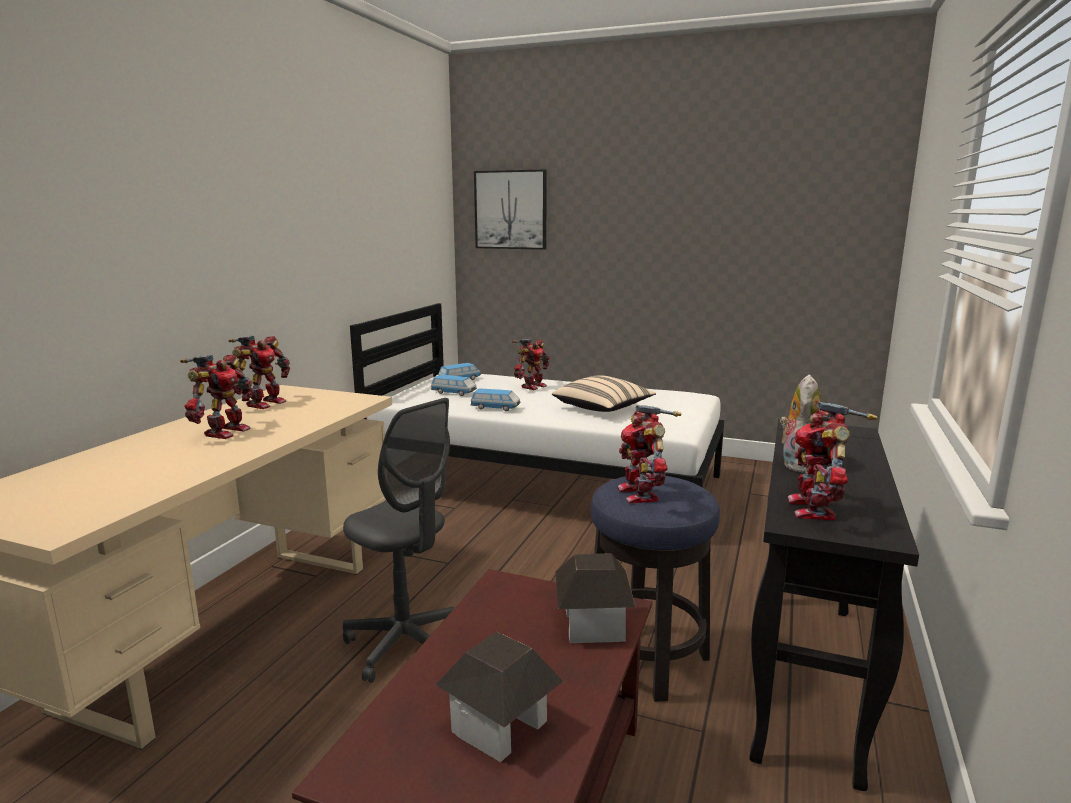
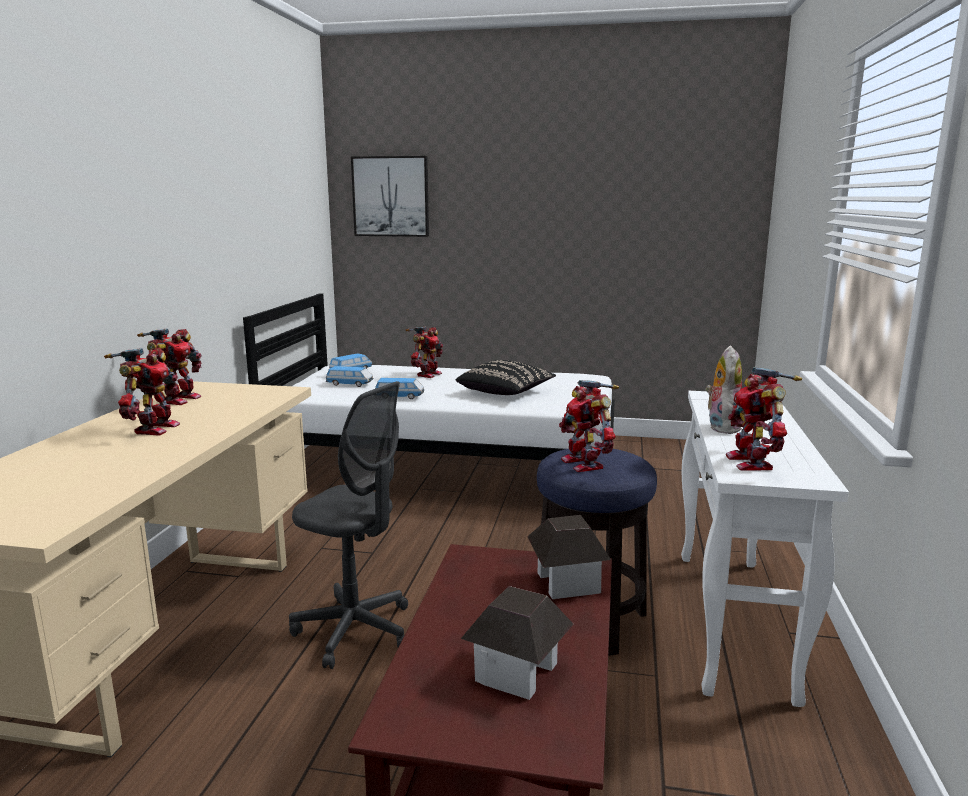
camera: 10 degrees left, 0 degrees up
beige pillow [552,375,656,412] -> black pillow [456,360,556,395]
black console table [749,419,919,791] -> white console table [681,391,849,707]

